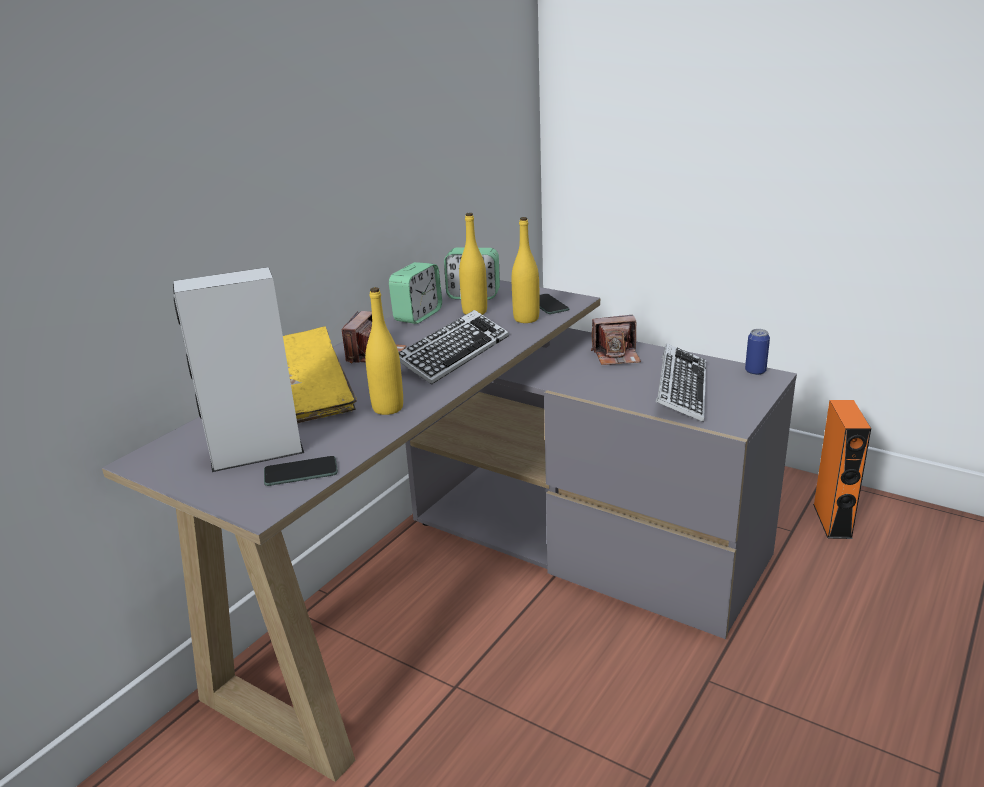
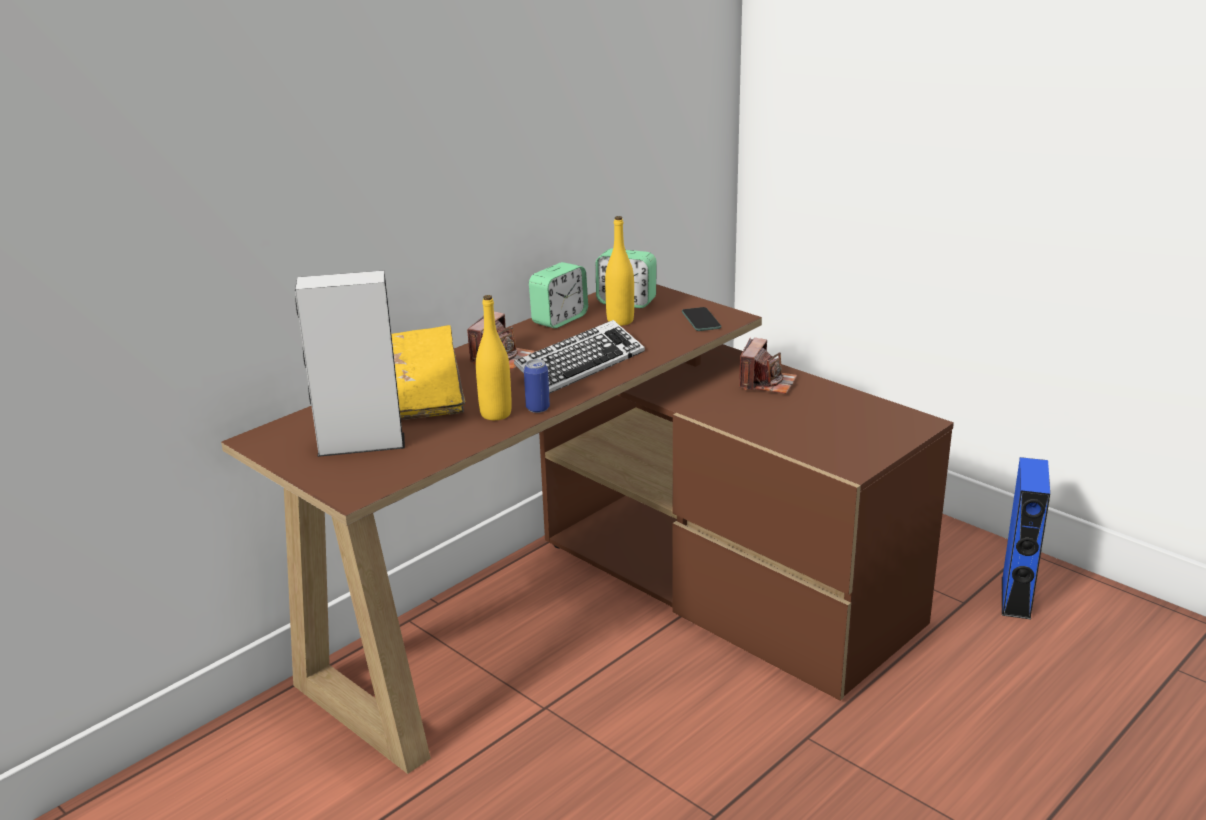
camera: 10 degrees right, 0 degrees up
grey desk [102,280,797,782] -> brown desk [221,284,954,774]
phone [264,456,338,486] -> none
yellow bottle [512,217,540,323] -> none
camera [591,315,641,365] -> camera turned 75 degrees counterclockwise [739,338,797,394]
keyboard [656,343,706,422] -> none
can [745,329,770,375] -> can moved to [524,359,550,413]
orange speaker [813,400,871,539] -> blue speaker [1002,457,1050,620]

